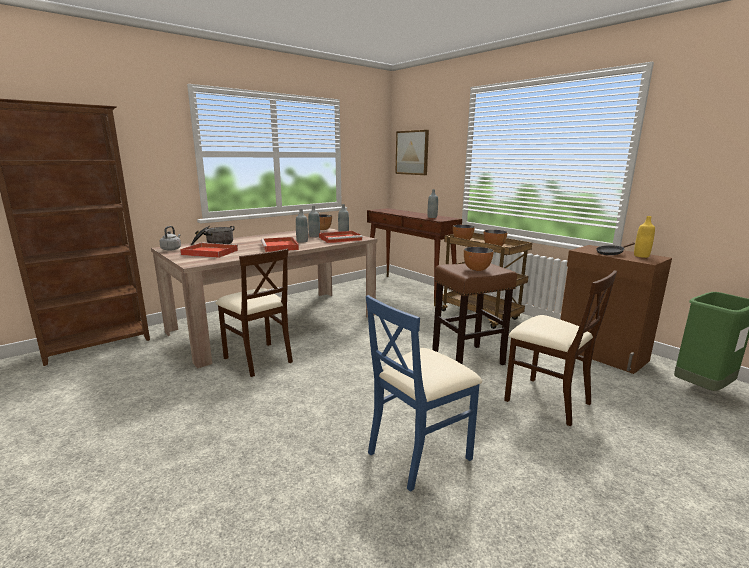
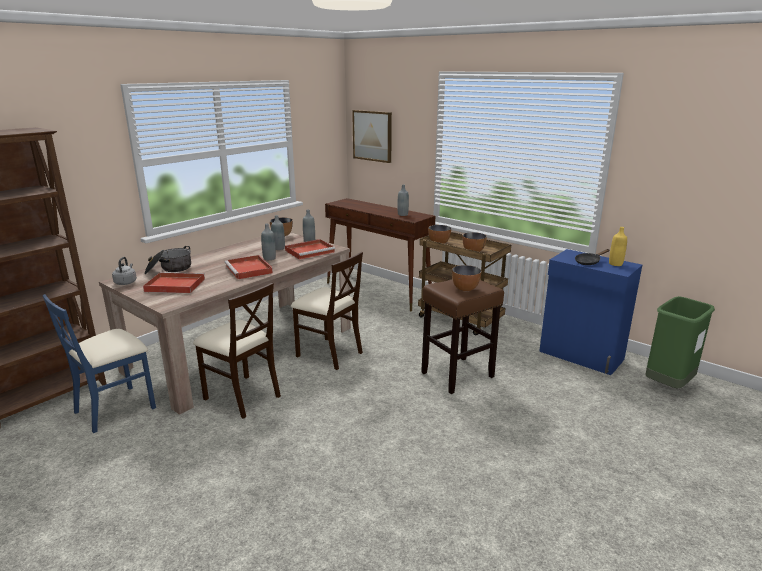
camera: 10 degrees left, 5 degrees up
blue chair [366,295,482,492] -> blue chair moved to [43,294,156,433]
beige chair [504,270,617,426] -> beige chair moved to [291,252,363,370]
brown cabinet [560,245,672,374] -> blue cabinet [539,249,642,375]

